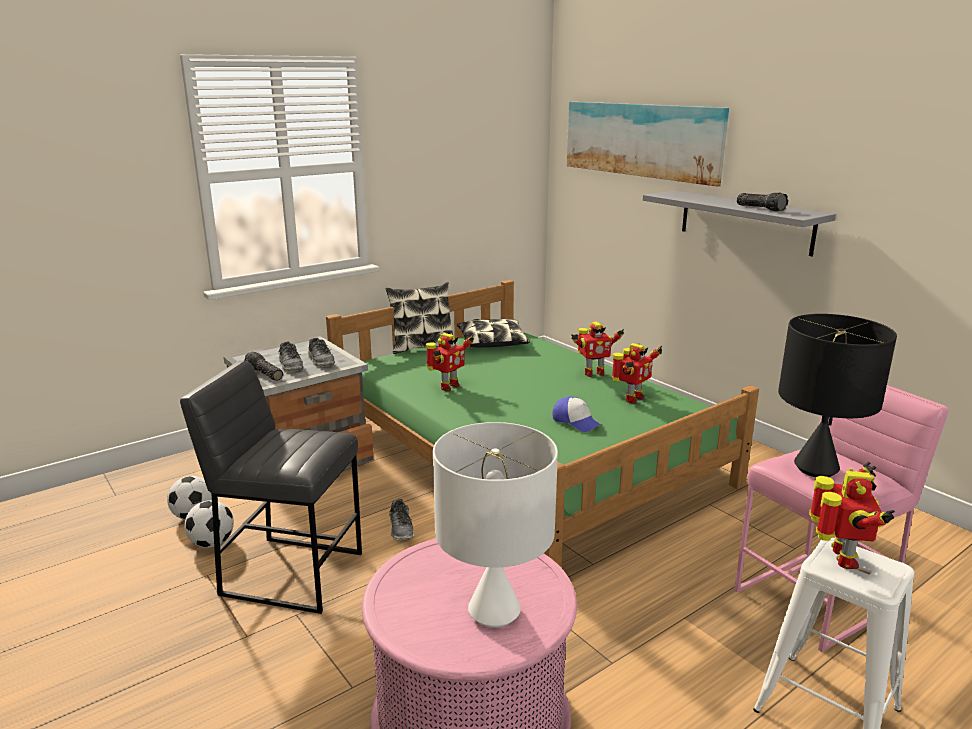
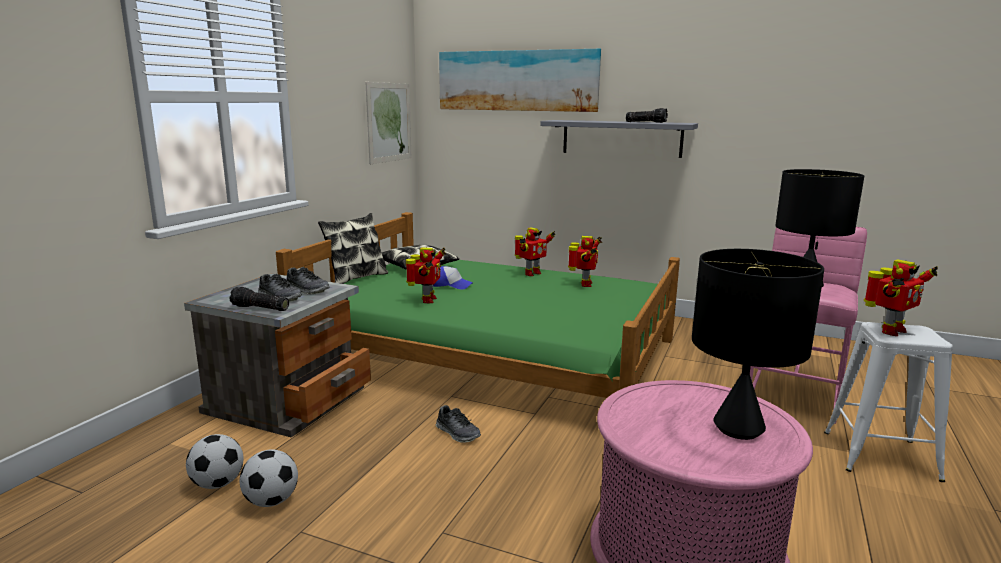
camera: 30 degrees left, 5 degrees down
grey stool [180,360,362,614] -> none
white table lamp [433,422,558,628] -> black table lamp [692,249,824,440]
cap [552,396,601,432] -> cap moved to [433,266,473,290]
toy robot [809,461,895,569] -> toy robot turned 75 degrees clockwise [864,260,938,336]
none -> picture [365,82,411,164]

